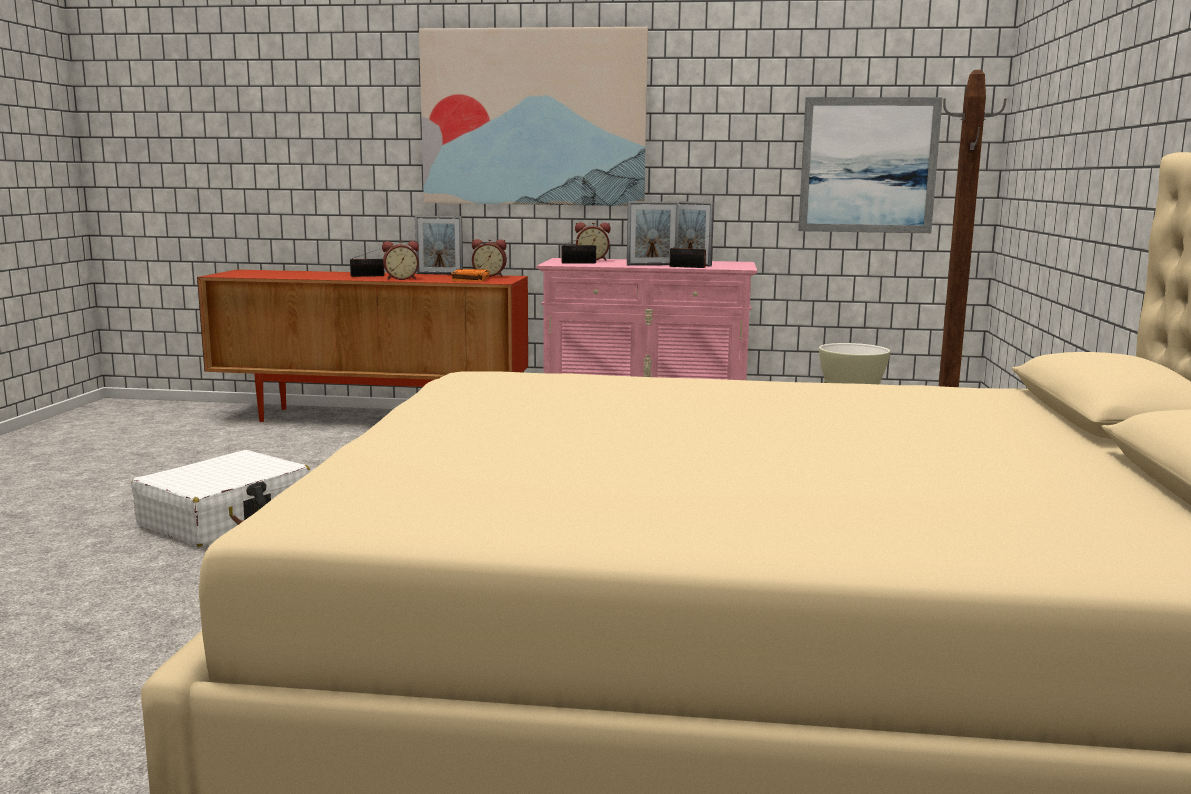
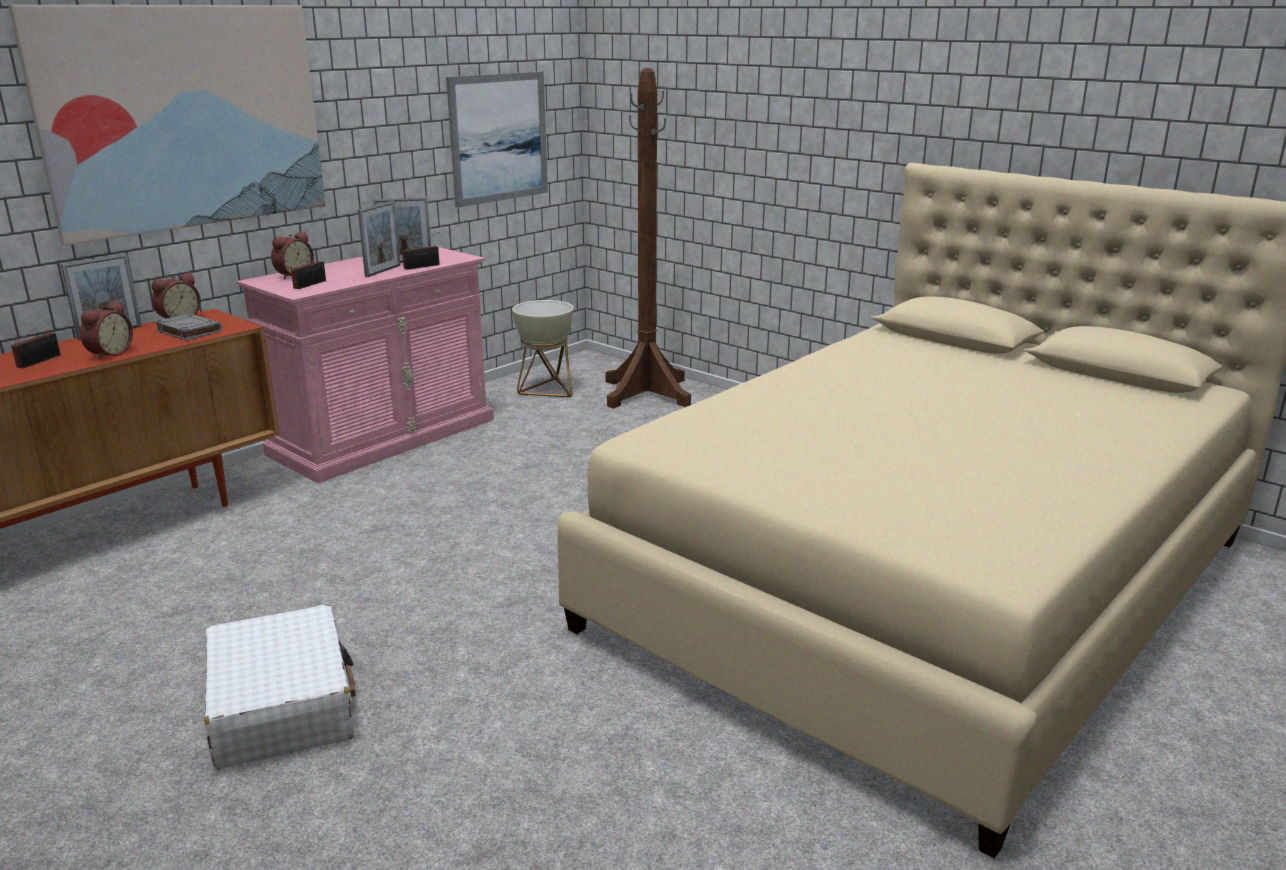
camera: 55 degrees left, 10 degrees up
orange book [451,269,490,282] -> grey book [154,313,222,340]

